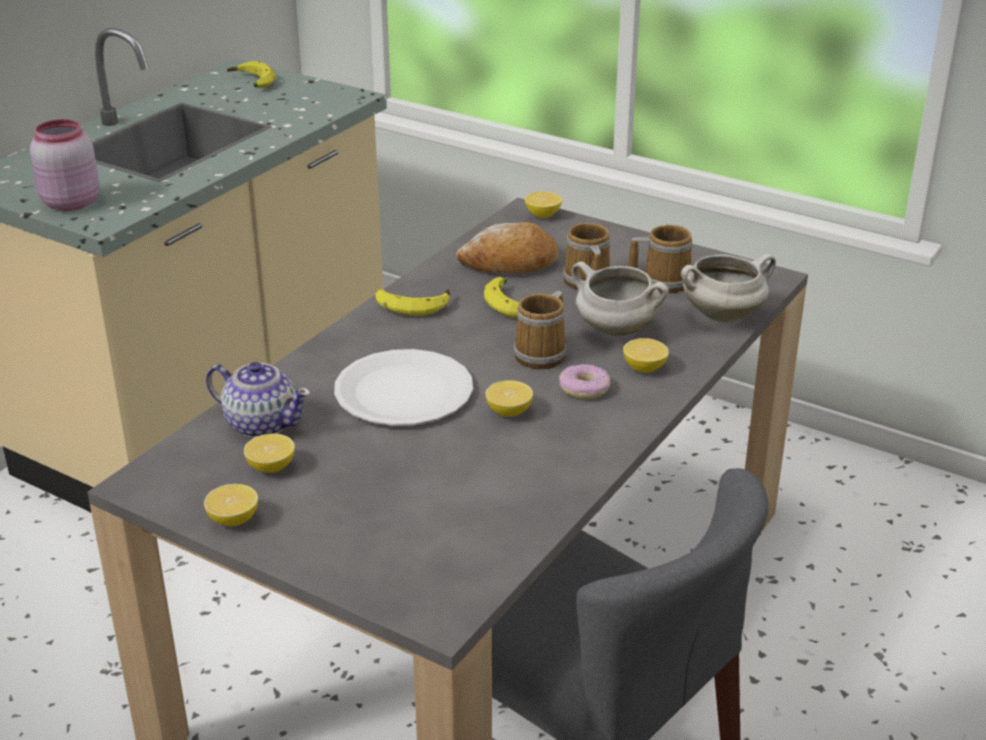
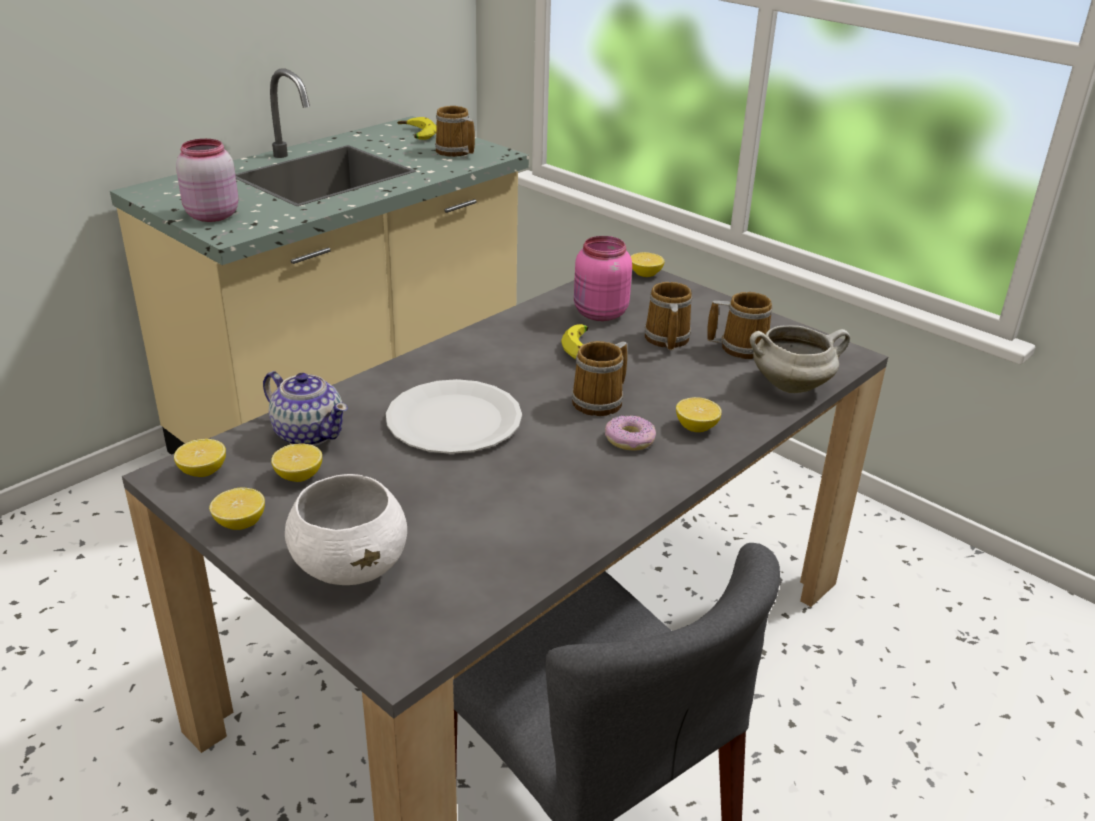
camera: 10 degrees right, 0 degrees up
banana [375,288,450,316] -> none
bread [456,222,559,274] -> pink jar [574,236,632,321]
lemon [485,380,533,416] -> lemon moved to [174,439,226,477]
white cooking pot [572,262,669,336] -> none
none -> white bowl [285,474,407,585]
none -> mug [435,106,475,157]

